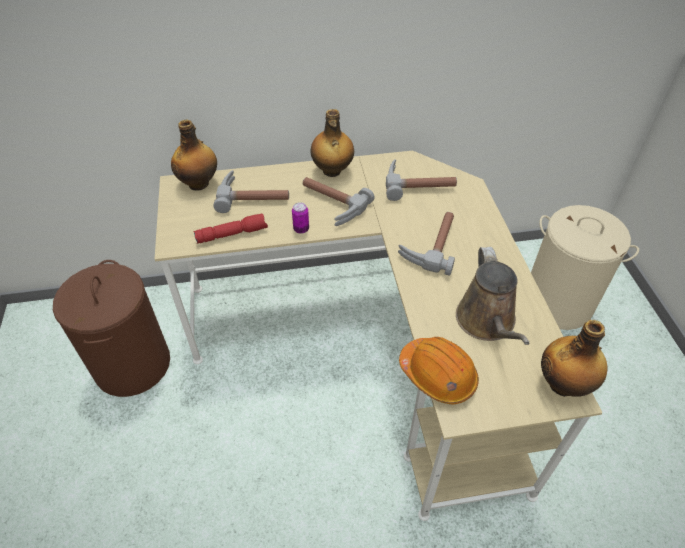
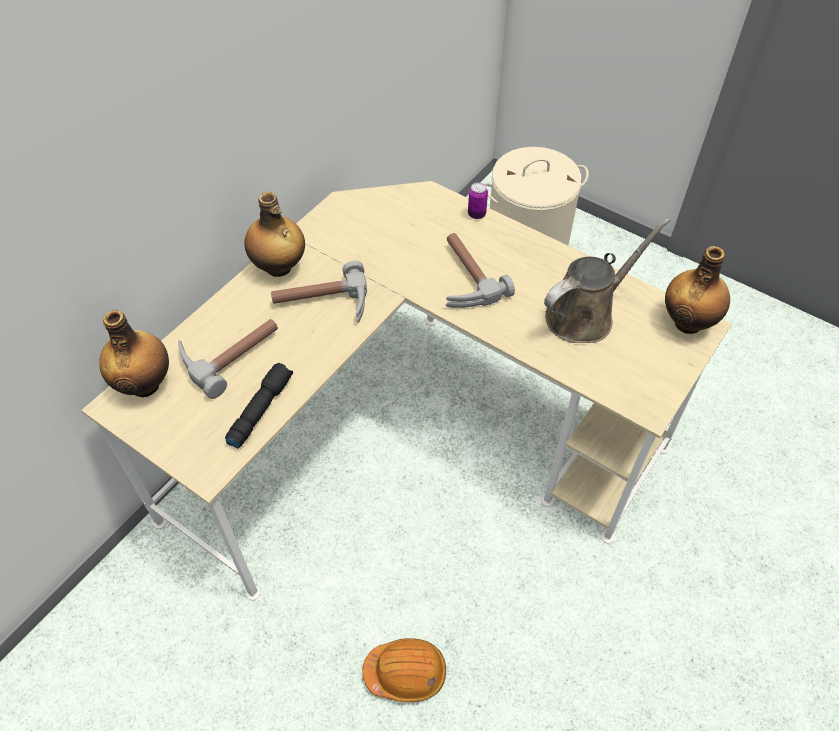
camera: 45 degrees left, 5 degrees up
brown laundry basket [53,260,170,397] -> none
red flashlight [193,214,268,243] -> black flashlight [225,363,293,449]
can [292,202,309,234] -> can moved to [468,182,488,219]
hammer [386,159,457,201] -> none
orange hard hat [399,337,479,404] -> orange hard hat moved to [362,638,446,702]
brown watering can [456,247,530,345] -> brown watering can turned 75 degrees counterclockwise [544,218,670,343]

